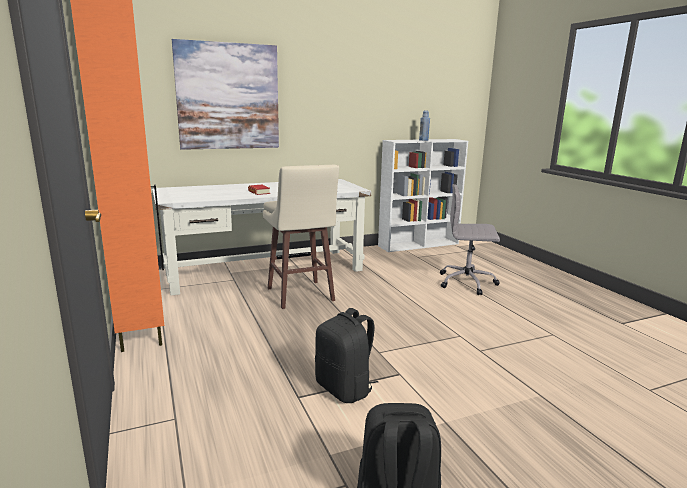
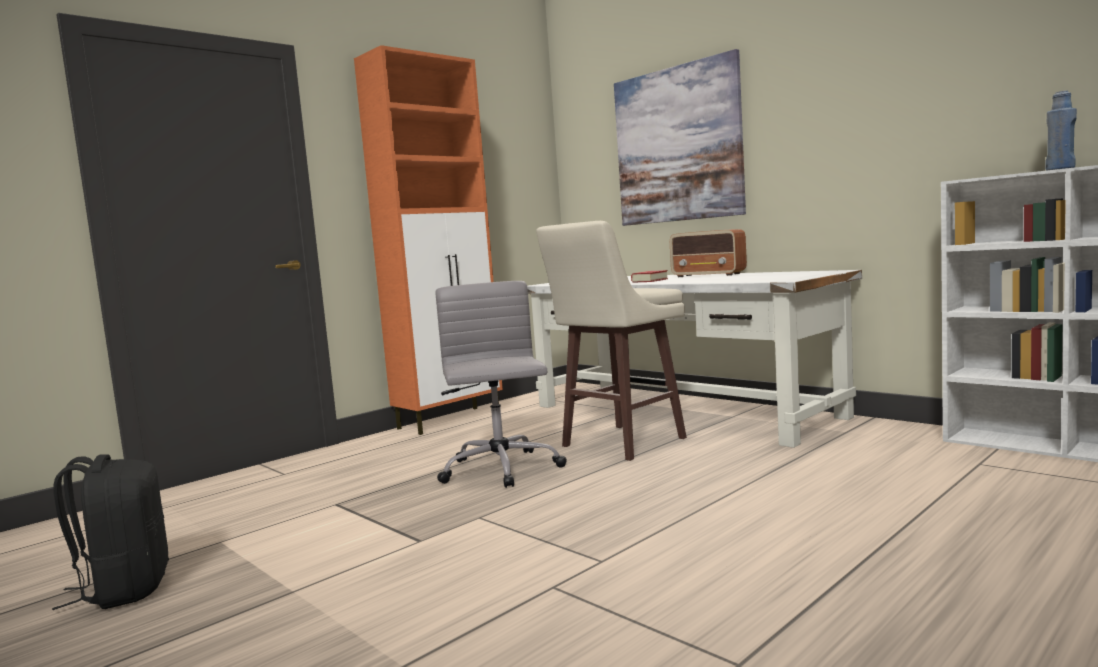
camera: 70 degrees right, 10 degrees down
black backpack [315,308,378,403] -> none
grey office chair [440,184,500,295] -> grey office chair moved to [436,281,567,488]
none -> radio [670,229,747,277]

